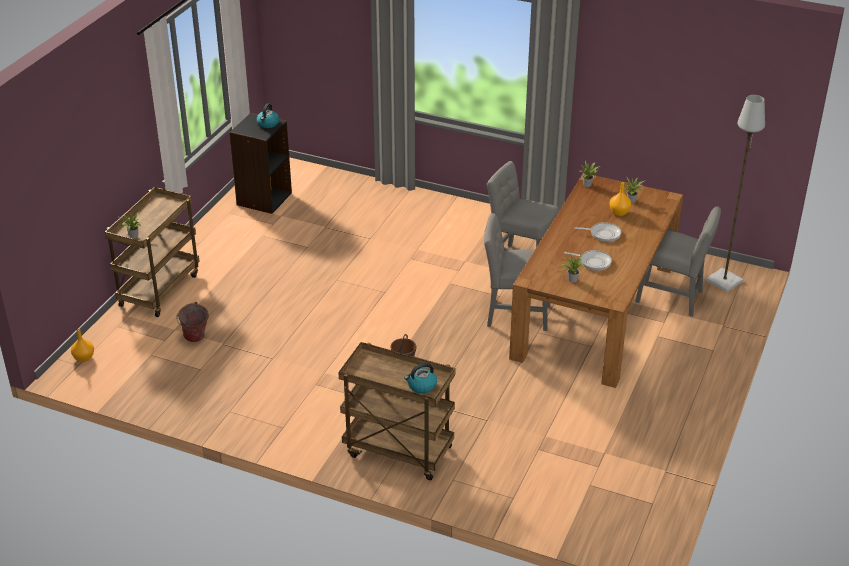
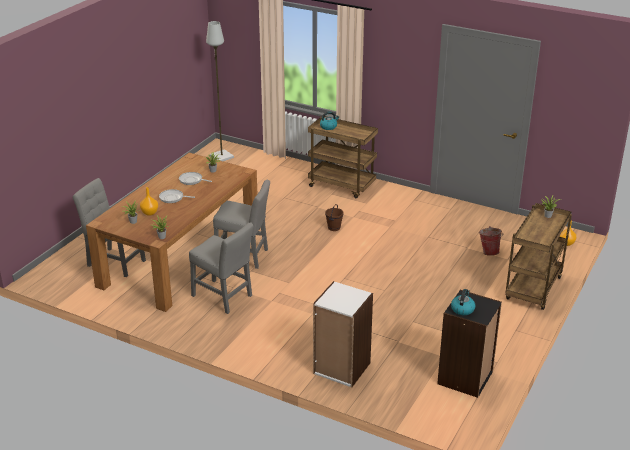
camera: 175 degrees left, 5 degrees down
grey floor lamp [706,95,765,292] -> grey floor lamp moved to [206,21,234,161]
none -> white bookcase [313,281,373,388]

